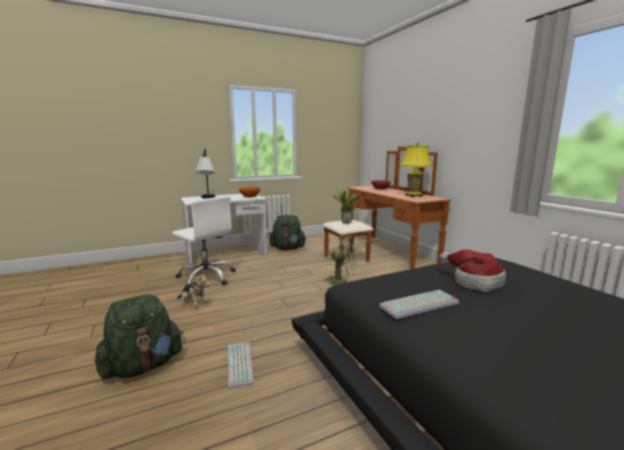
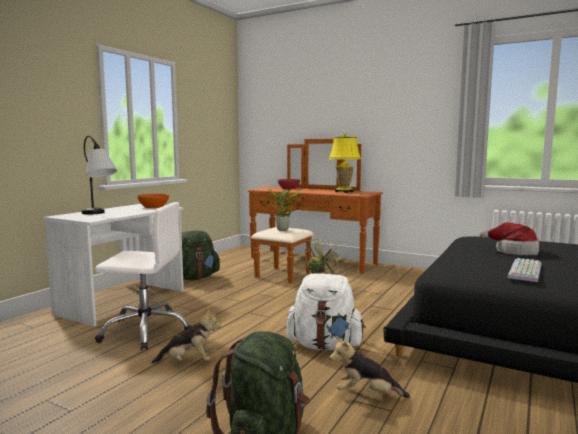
camera: 35 degrees left, 5 degrees down
keyboard [228,342,254,389] -> plush toy [330,336,410,398]
none -> white backpack [287,273,366,350]

